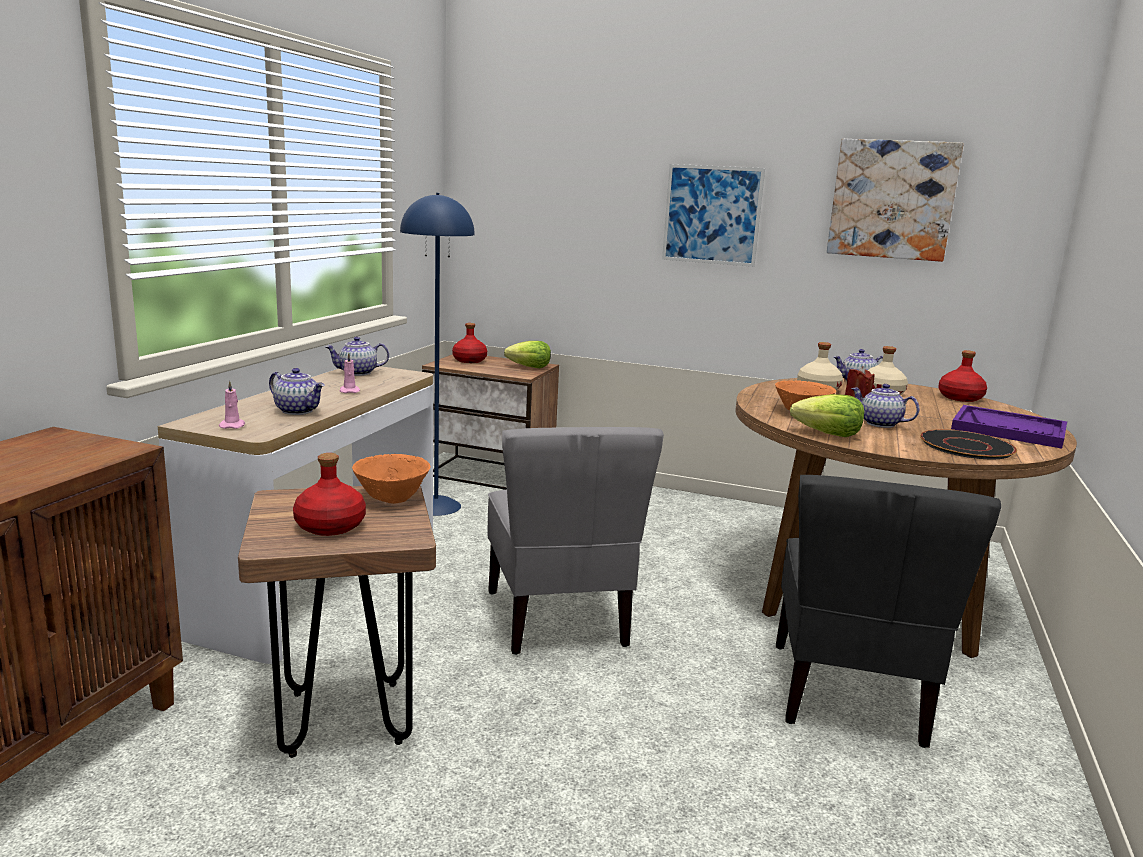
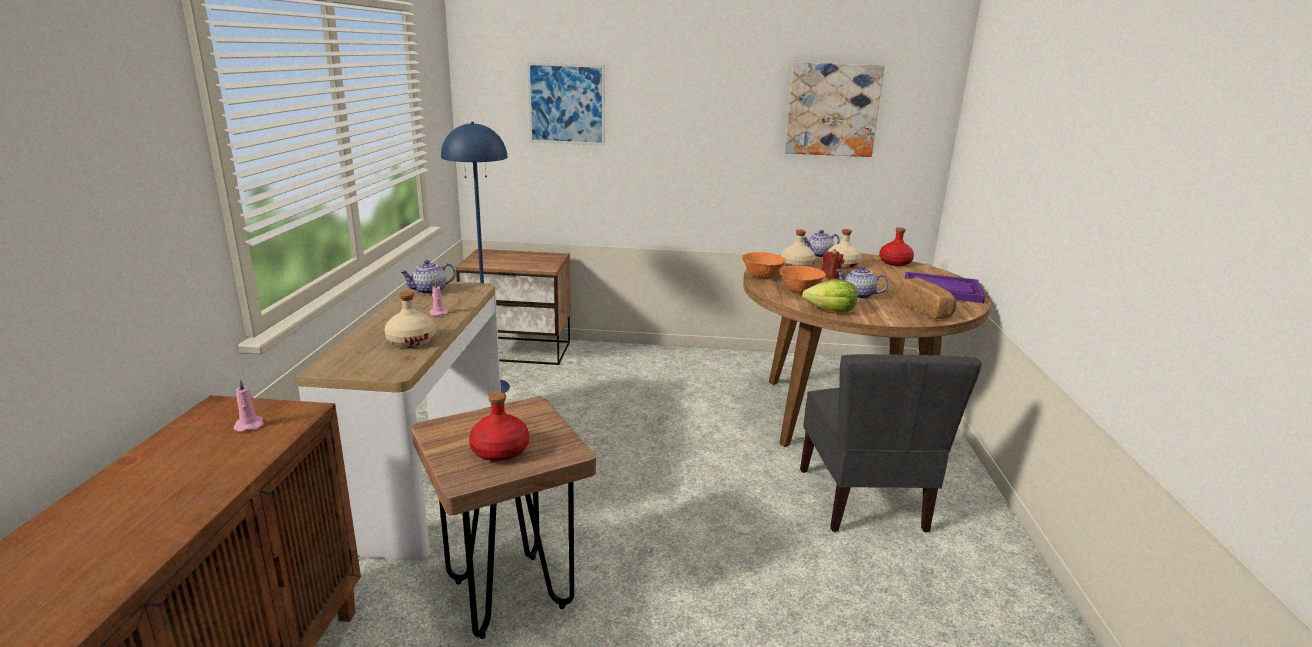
camera: 15 degrees left, 5 degrees up
pink candle [219,381,245,429] -> pink candle moved to [233,379,264,432]
teapot [269,368,324,415] -> beige bottle [384,291,435,348]
orange bowl [352,454,431,504] -> orange bowl moved to [742,252,786,279]
red bottle [452,323,487,363] -> none
grey chair [488,427,664,655] -> none
lettuce [504,341,551,368] -> none
picture [662,164,765,267] -> picture moved to [527,62,605,145]
black plate [920,429,1017,459] -> bread [898,278,957,319]

